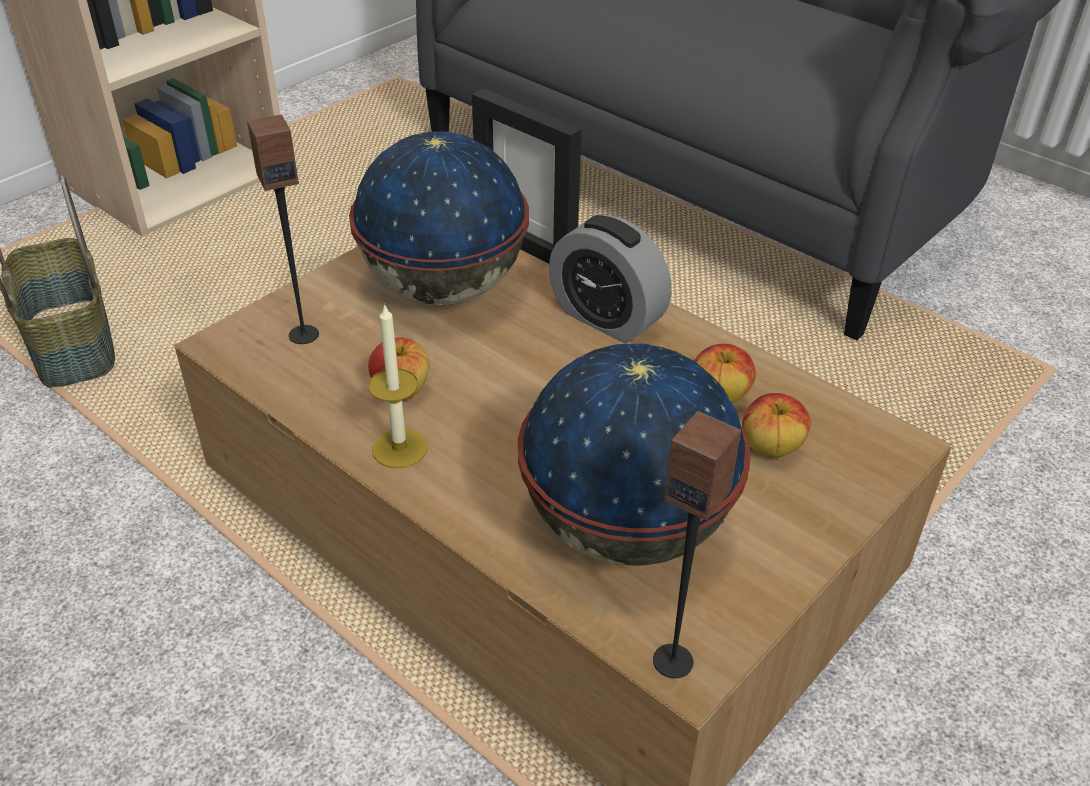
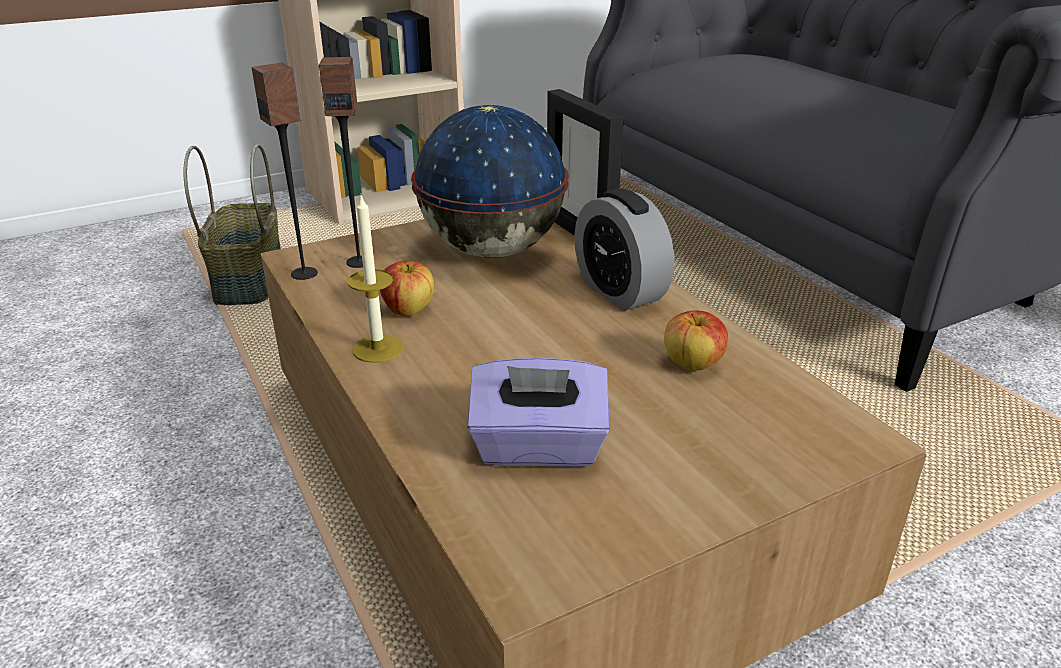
camera: 20 degrees right, 10 degrees down
globe [518,344,750,566] -> purple tissue box [467,357,610,467]
speaker [653,411,741,678] -> speaker moved to [252,63,318,280]
apple [742,393,811,458] -> none

